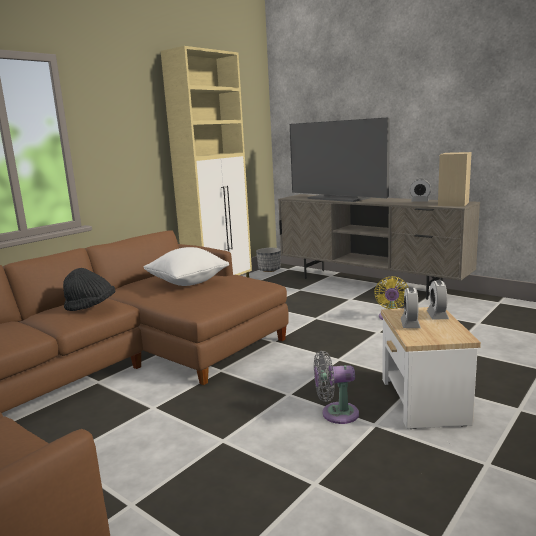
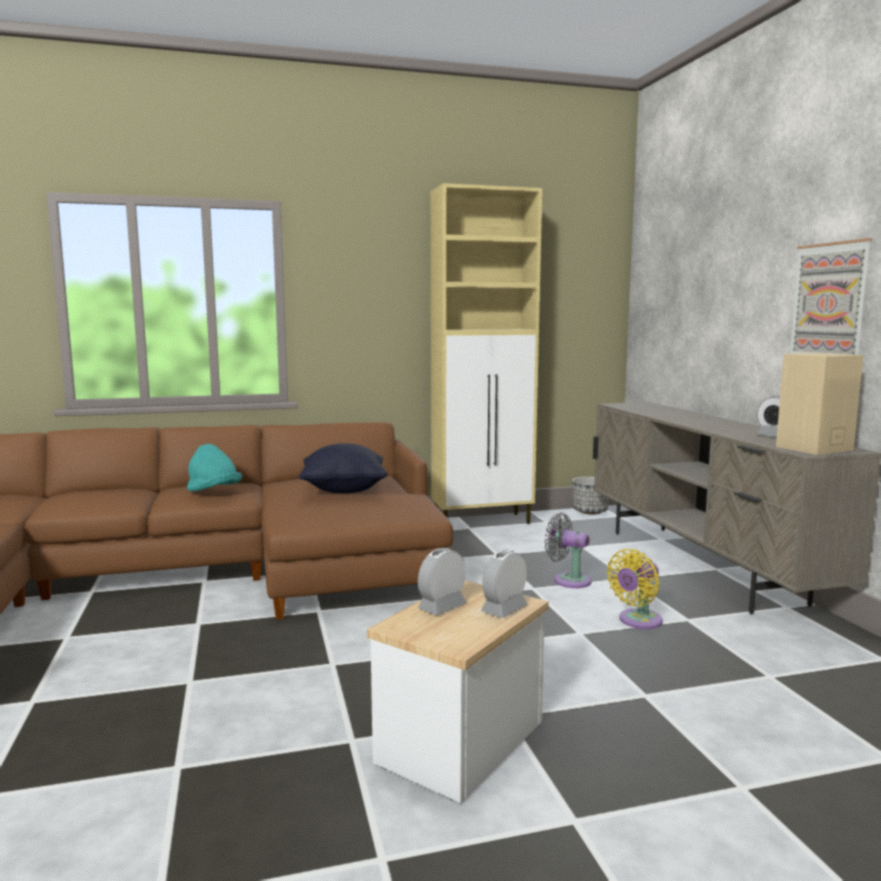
camera: 35 degrees right, 5 degrees down
black hat [63,268,116,311] -> turquoise hat [187,444,242,491]
white pillow [144,247,229,286] -> black pillow [299,443,387,493]
television [290,117,390,202] -> none
grey fan [314,351,359,424] -> grey fan moved to [544,513,592,588]
none -> picture [790,238,873,355]

